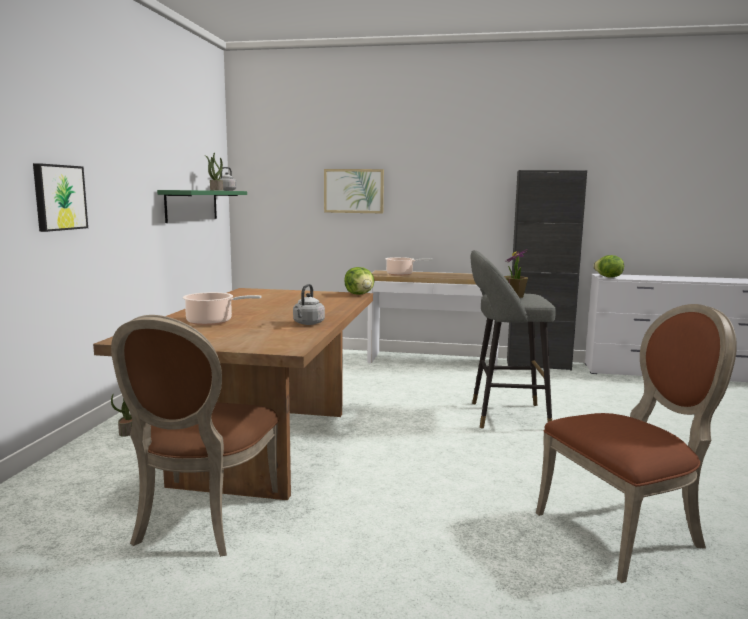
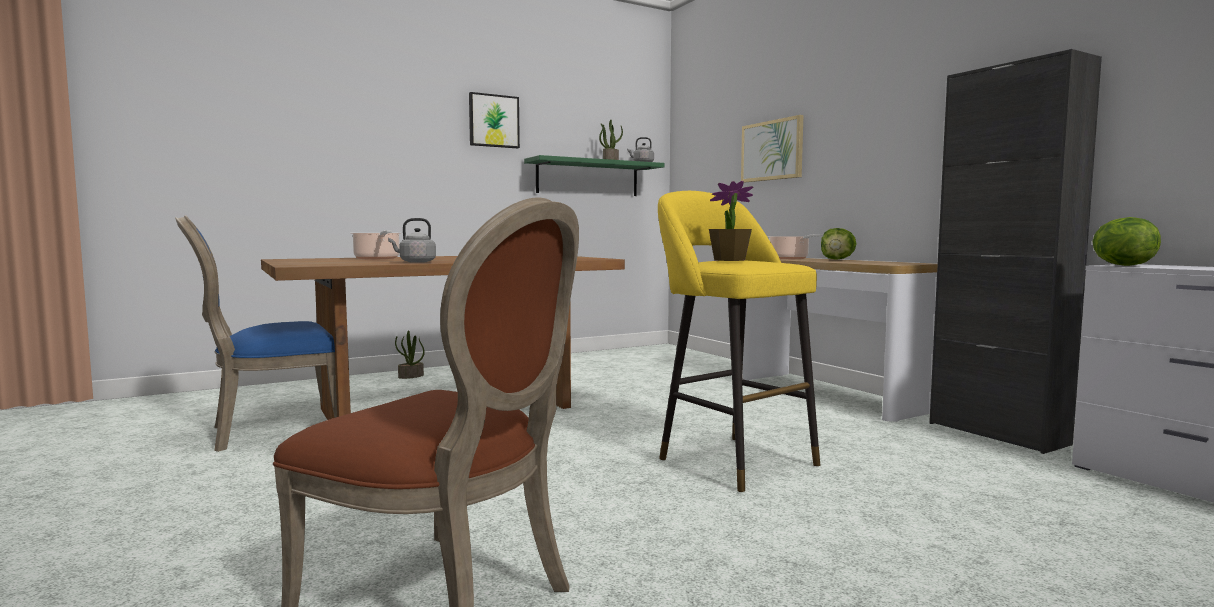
camera: 50 degrees right, 5 degrees down
picture [33,163,88,232] -> picture moved to [469,92,520,148]
brown chair [111,315,279,557] -> blue chair [175,215,337,452]
lettuce [344,267,374,295] -> lettuce moved to [821,228,857,260]
grey stool [471,250,556,428] -> yellow stool [658,191,820,492]

